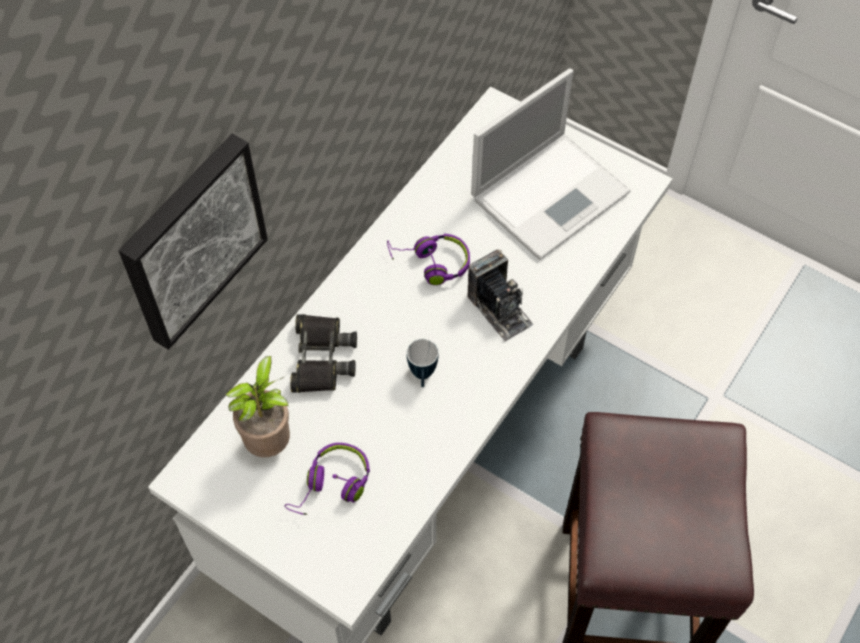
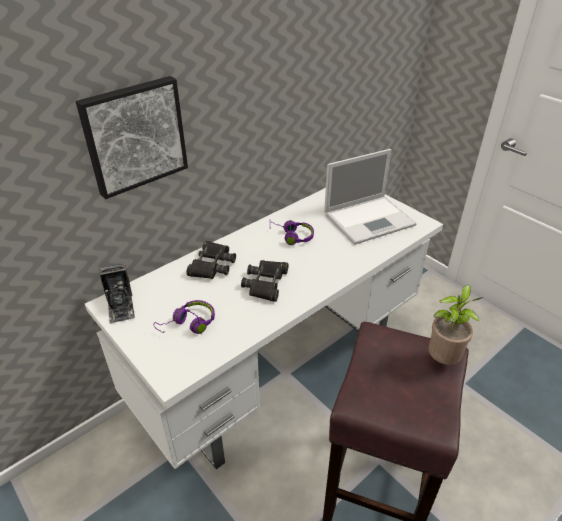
camera: 15 degrees right, 20 degrees down
potted plant [226,356,290,457] -> potted plant moved to [429,285,482,365]
mug [407,339,438,388] -> black binoculars [241,260,289,302]
camera [468,249,534,342] -> camera moved to [99,264,135,324]

